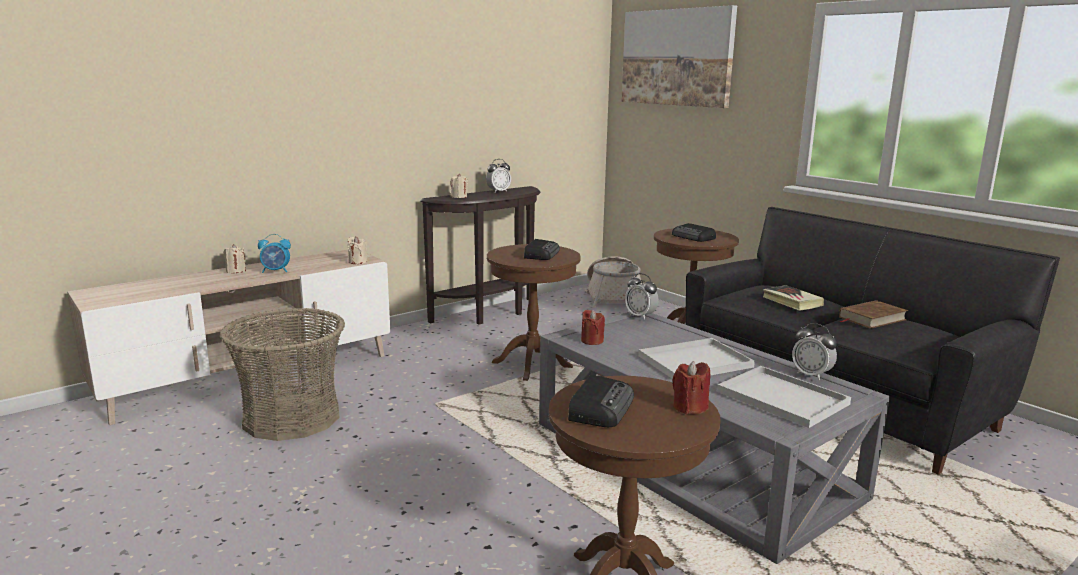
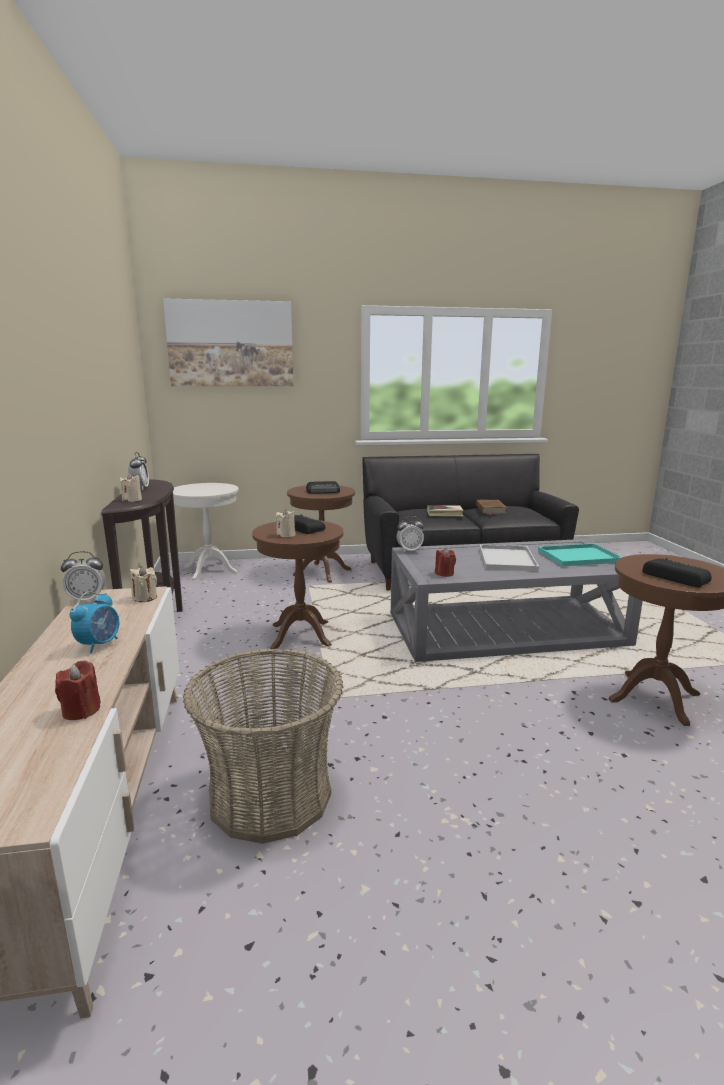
camera: 60 degrees left, 0 degrees up
beige candle [223,244,246,273] -> beige candle moved to [276,509,295,537]
basket [586,256,642,308] -> white side table [173,483,239,580]
red candle [672,361,710,414] -> red candle moved to [55,661,101,720]
white tray [717,366,851,428] -> turquoise tray [538,543,622,566]
alarm clock [792,323,837,380] -> alarm clock moved to [61,551,106,603]

